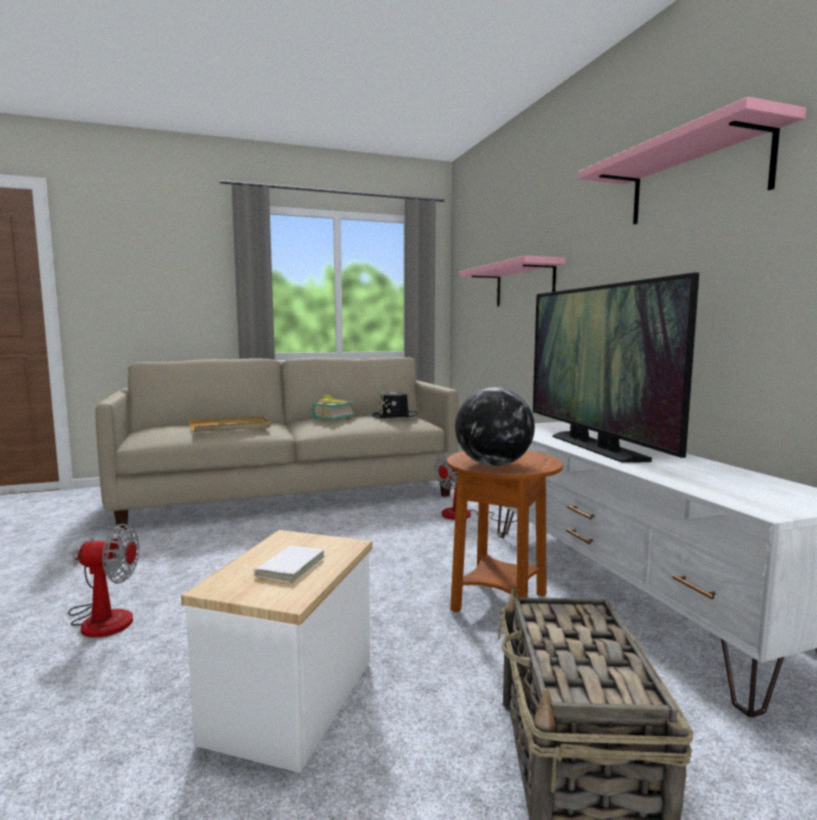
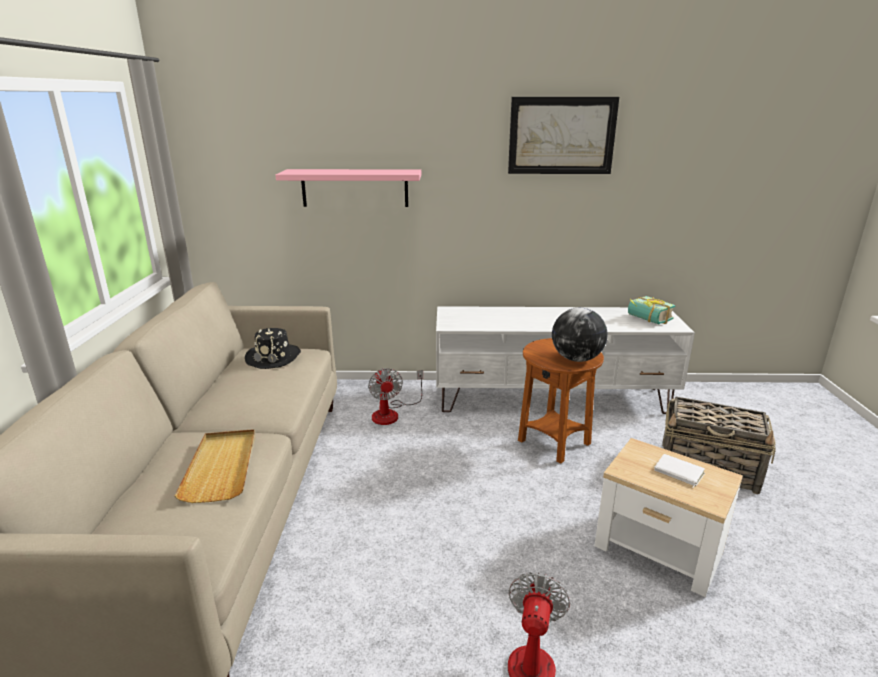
camera: 70 degrees left, 15 degrees up
book [312,394,355,421] -> book moved to [628,296,676,324]
television [533,272,699,463] -> none
pink shelf [578,97,806,225] -> picture [508,97,619,174]

